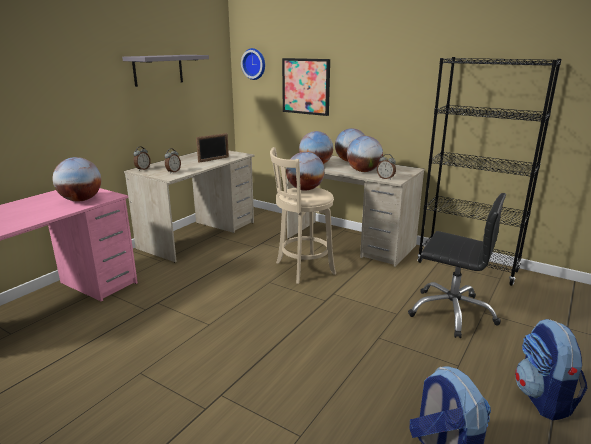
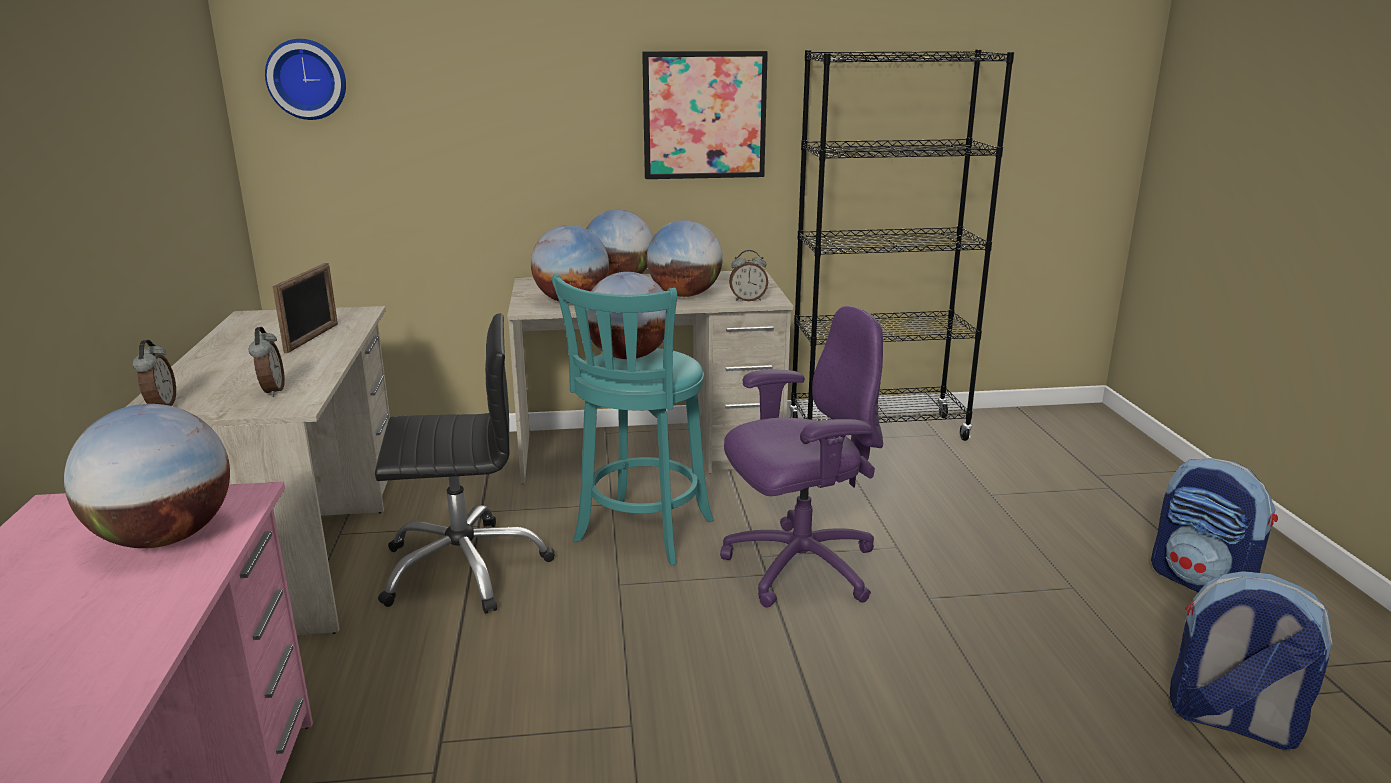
camera: 40 degrees left, 0 degrees up
grey shelf [122,55,209,87] -> none
beige stool [270,147,336,284] -> turquoise stool [552,274,714,566]
picture [282,58,330,116] -> picture moved to [642,51,768,179]
black office chair [408,193,506,338] -> black office chair moved to [375,313,555,614]
none -> purple office chair [720,306,883,608]

